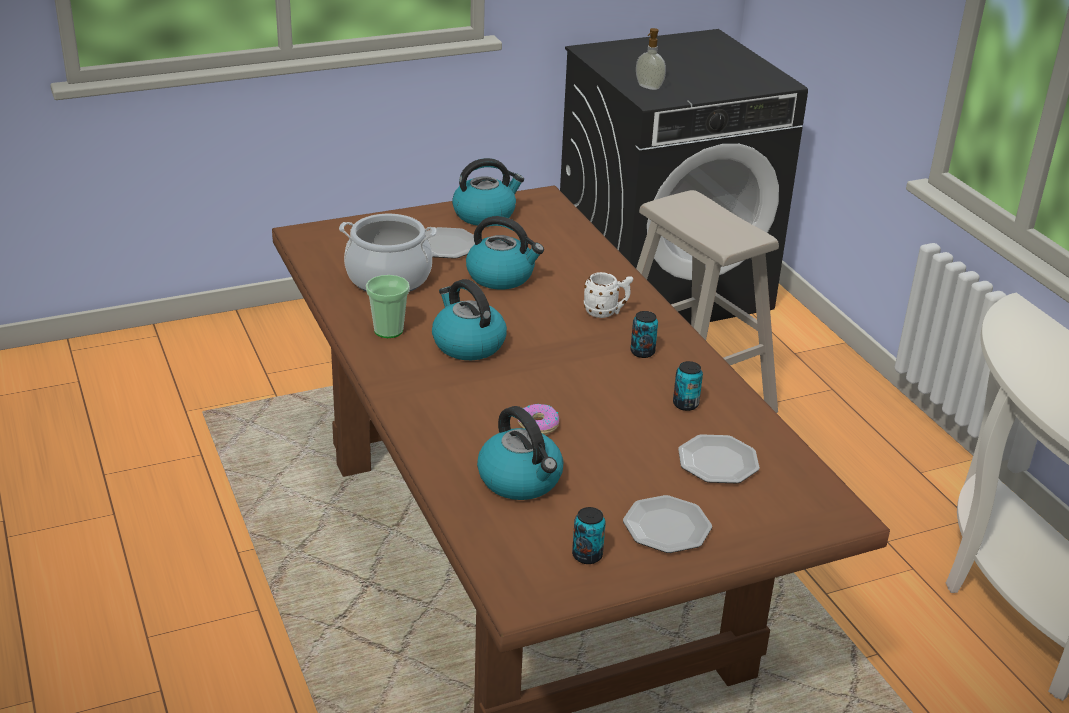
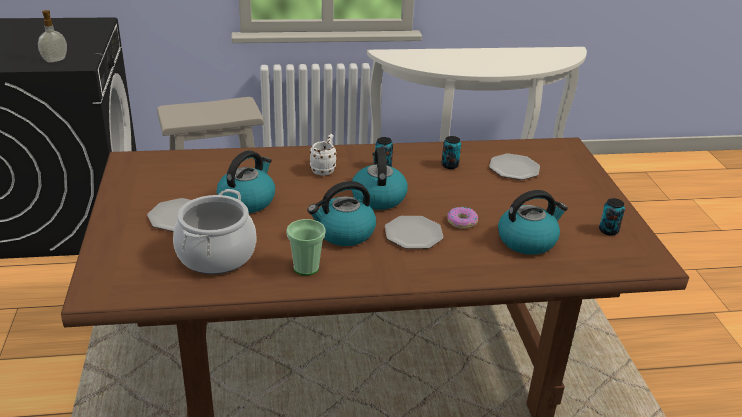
camera: 75 degrees left, 0 degrees up
kettle [452,158,524,226] -> kettle moved to [352,148,408,210]
plate [623,495,712,553] -> plate moved to [385,216,444,249]

